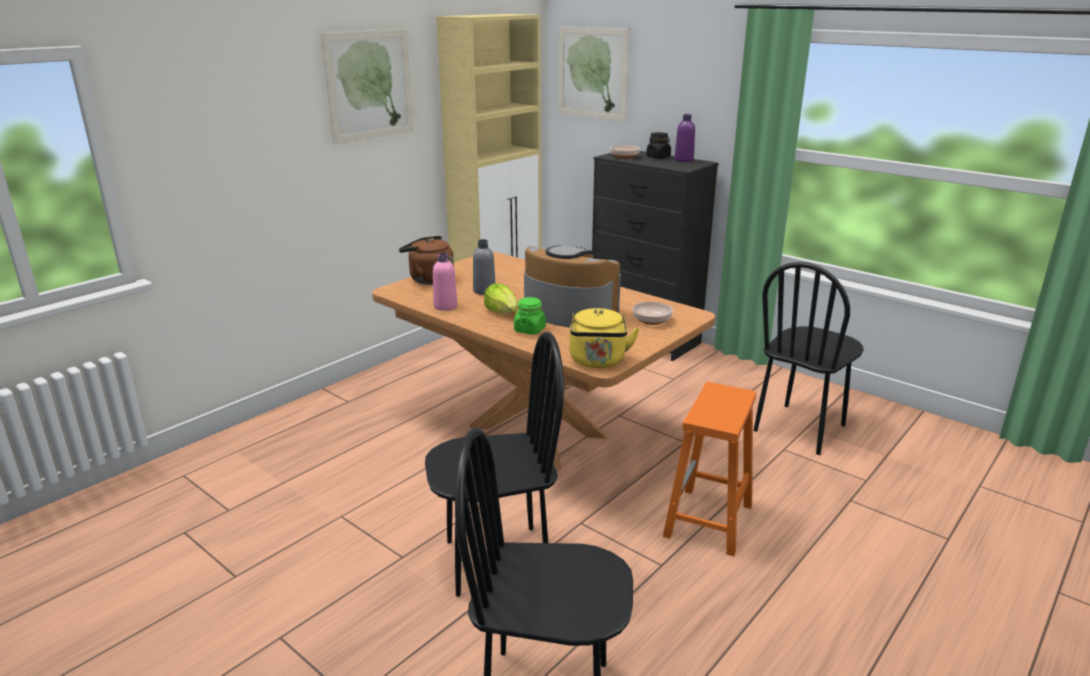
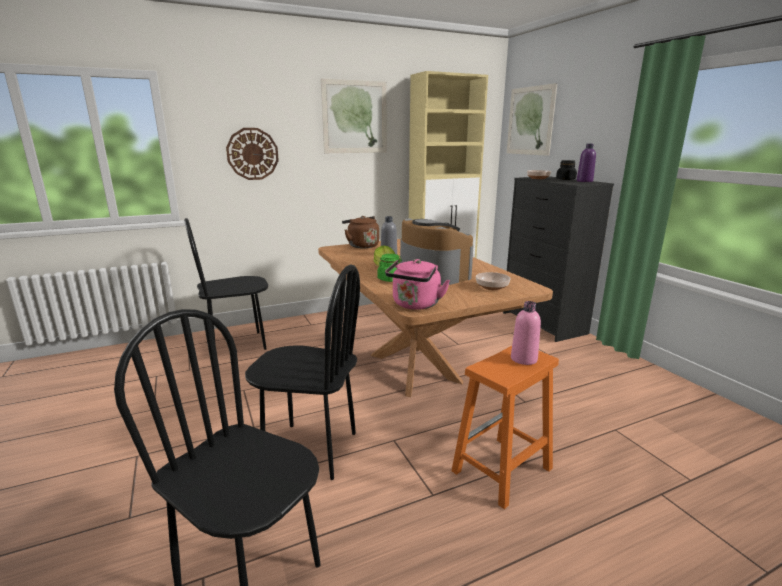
camera: 25 degrees right, 5 degrees down
pink bottle [433,252,458,311] -> pink bottle moved to [511,301,541,365]
yellow kettle [569,308,640,368] -> pink kettle [385,259,450,310]
black chair [754,262,864,455] -> black chair moved to [184,218,268,350]
none -> wall clock [226,128,279,180]

